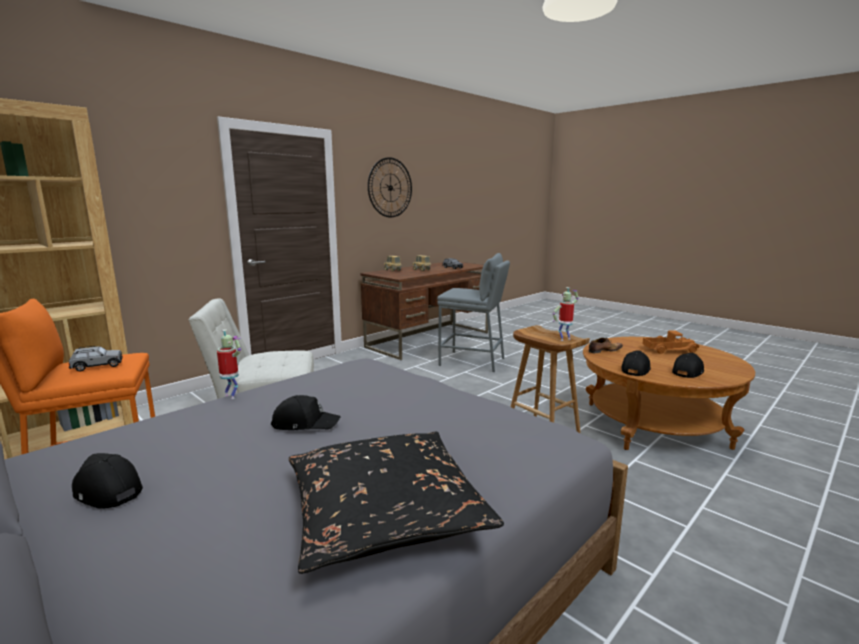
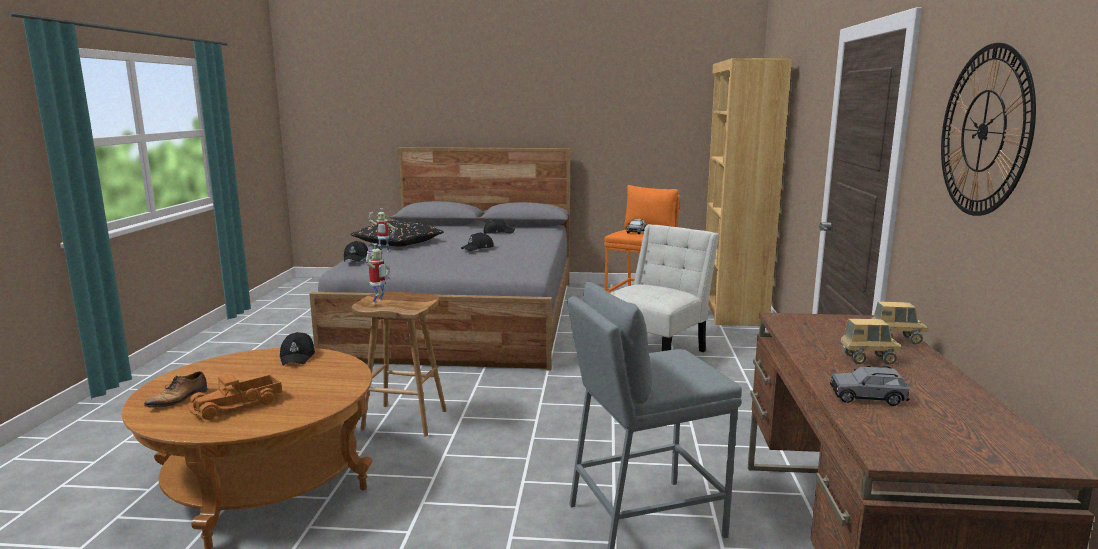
camera: 140 degrees right, 0 degrees up
toy robot [217,329,241,399] -> toy robot moved to [368,208,396,252]
shoe [589,338,623,353] -> shoe moved to [144,371,207,407]
black cap [672,353,704,378] -> black cap moved to [344,241,368,262]

